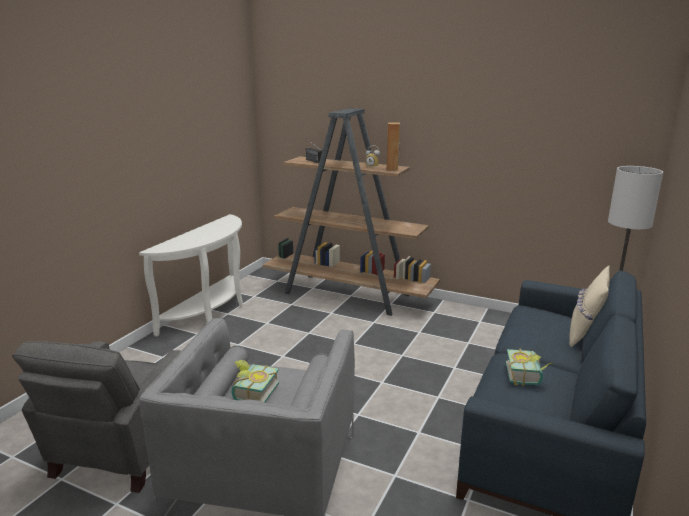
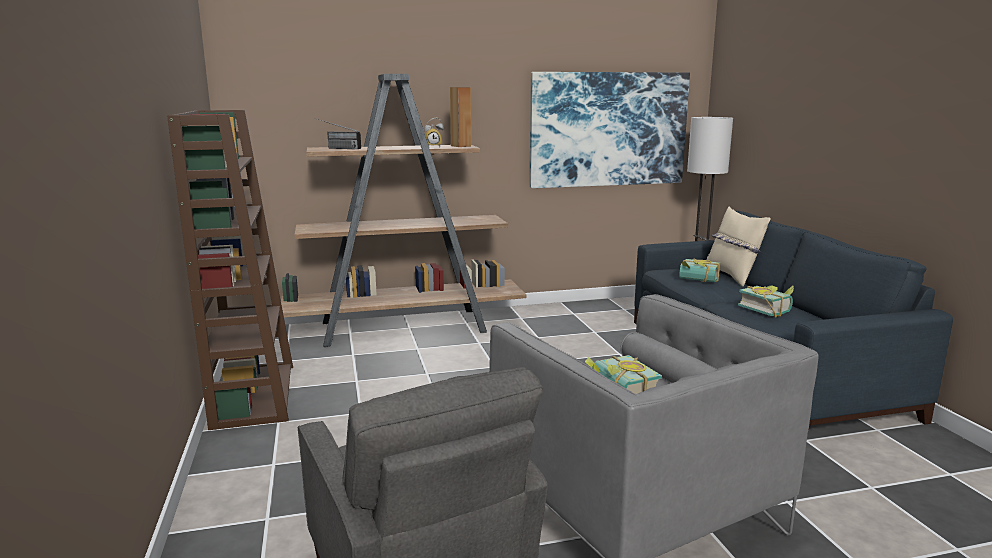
camera: 40 degrees left, 5 degrees down
white console table [139,214,243,336] -> brown bookcase [167,110,293,430]
none -> picture [530,72,690,188]
none -> book [680,258,720,282]

